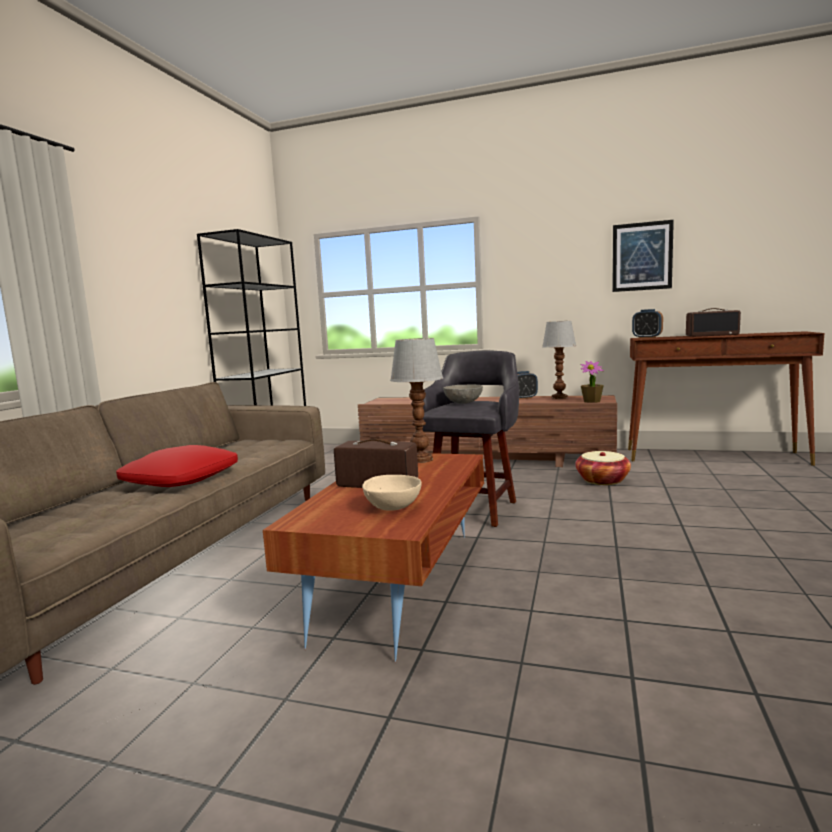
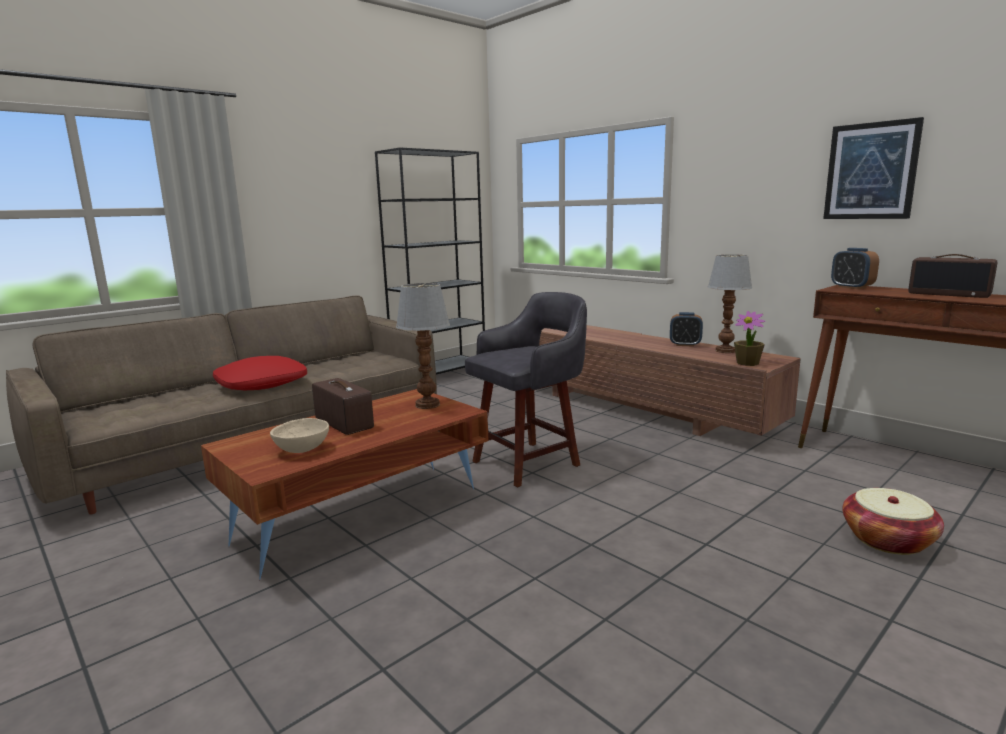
camera: 30 degrees right, 5 degrees up
grey bowl [443,384,483,404] -> none
basket [575,451,631,485] -> basket moved to [842,488,944,555]

